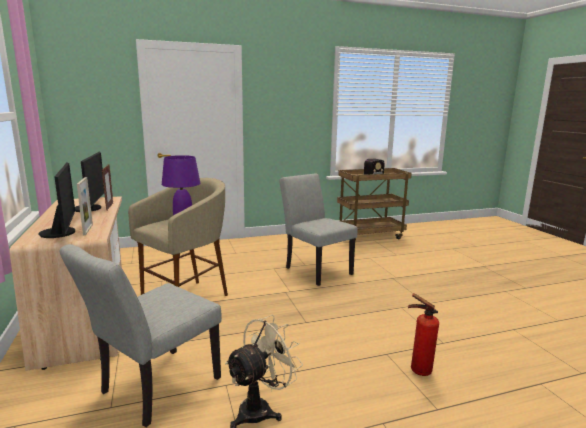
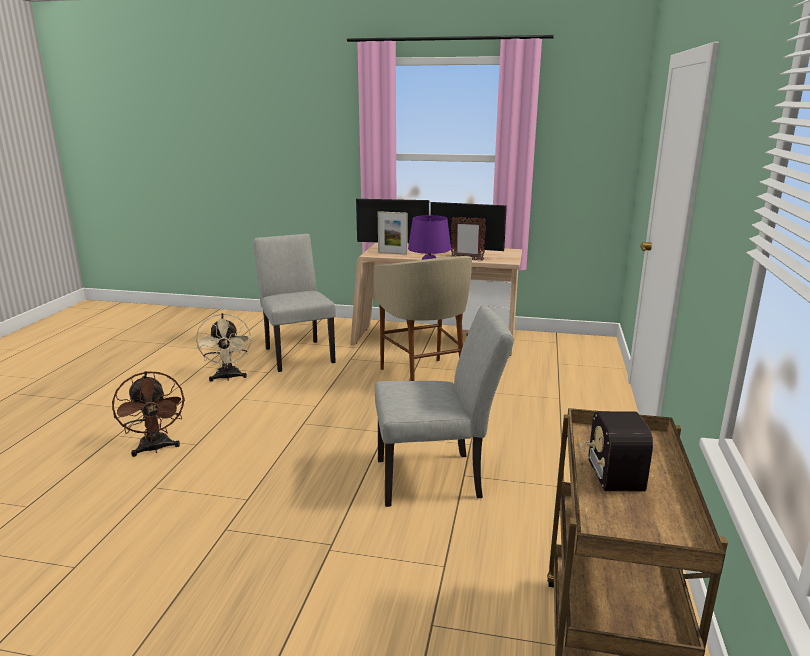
camera: 120 degrees right, 5 degrees up
fire extinguisher [408,293,439,376] -> brown fan [112,371,185,457]

